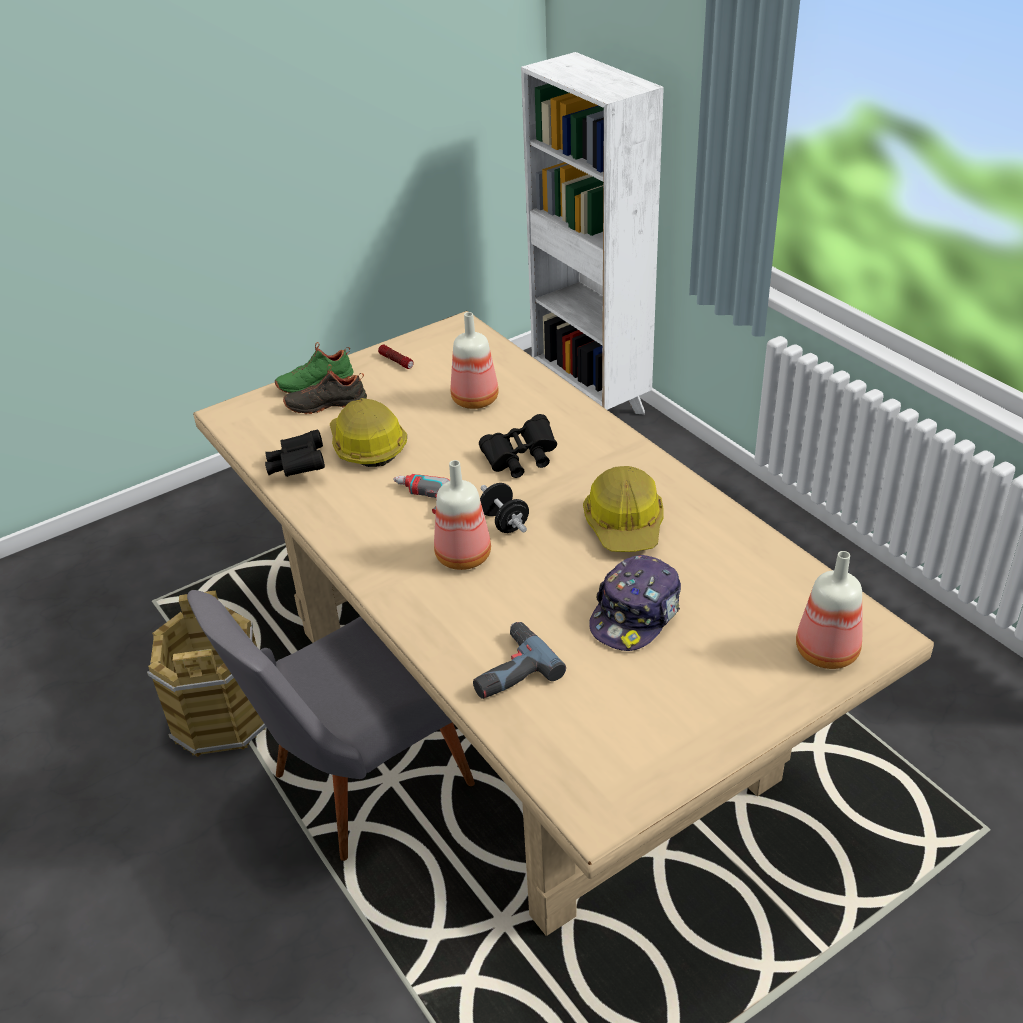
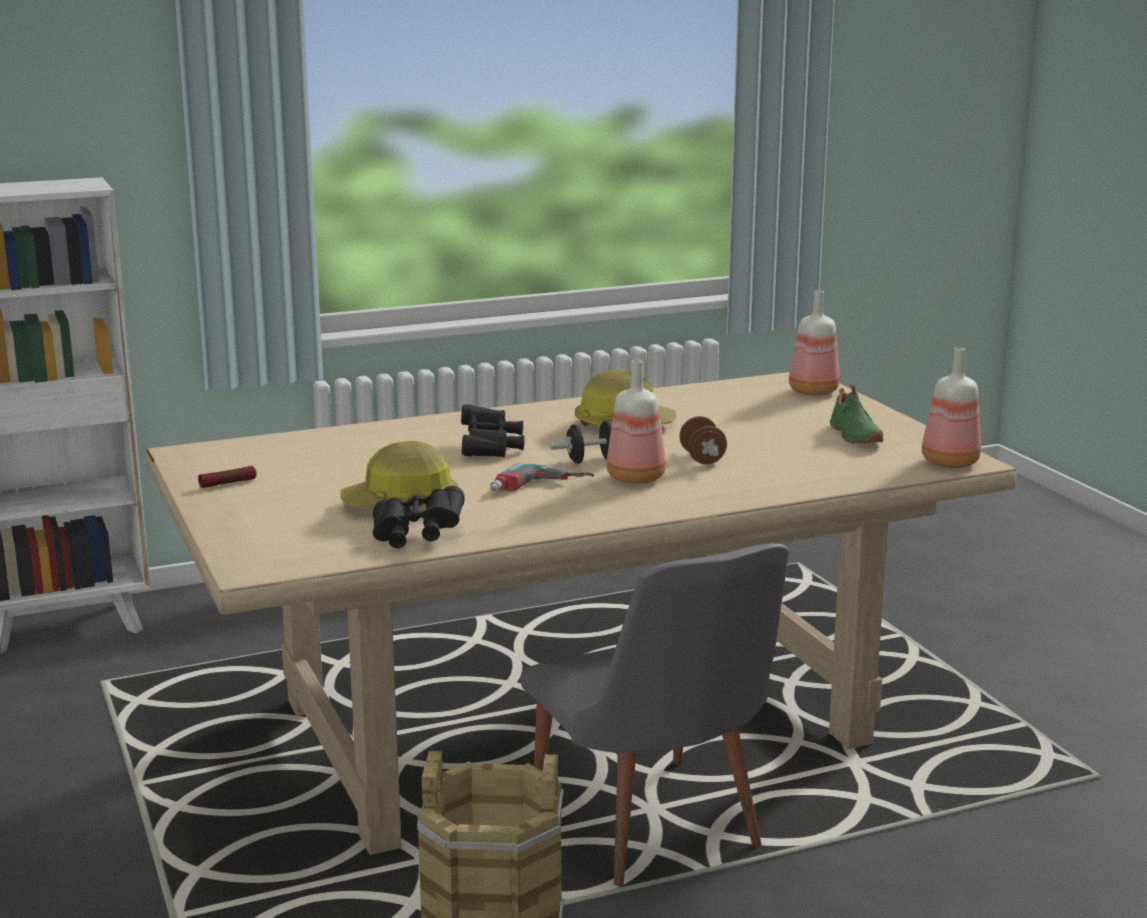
camera: 80 degrees left, 20 degrees down
green shoe [275,342,354,393] -> green shoe moved to [830,384,883,444]
black shoe [283,364,367,414] -> none
bottle [451,312,499,409] -> bottle moved to [922,347,981,468]
power drill [473,622,566,699] -> none
cap [589,555,681,651] -> none
none -> brown dumbbell [680,416,727,464]

